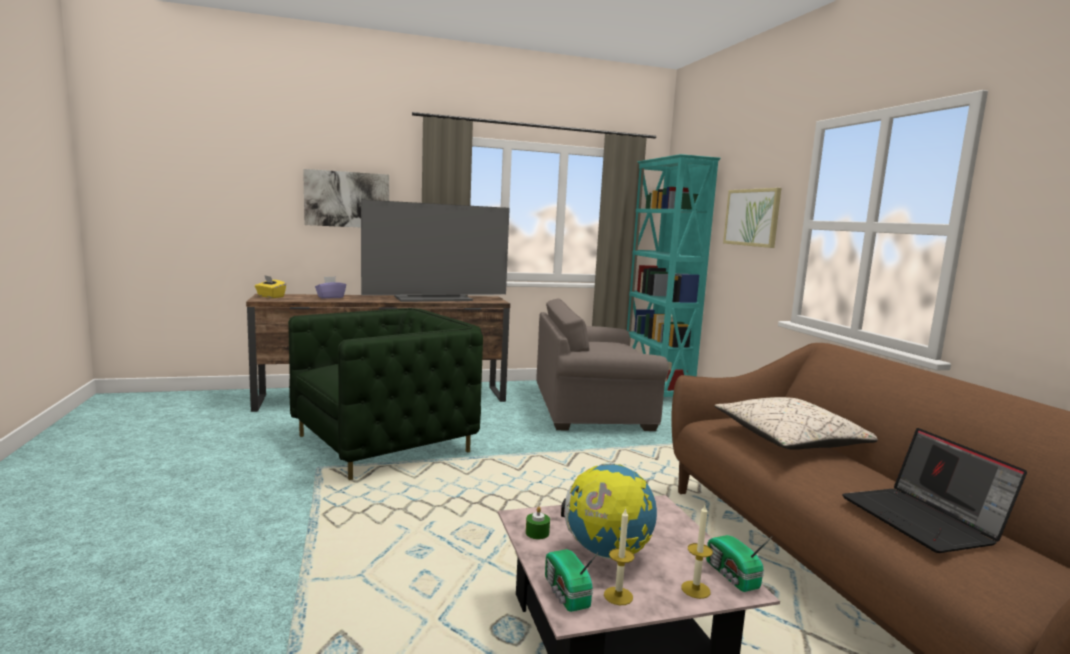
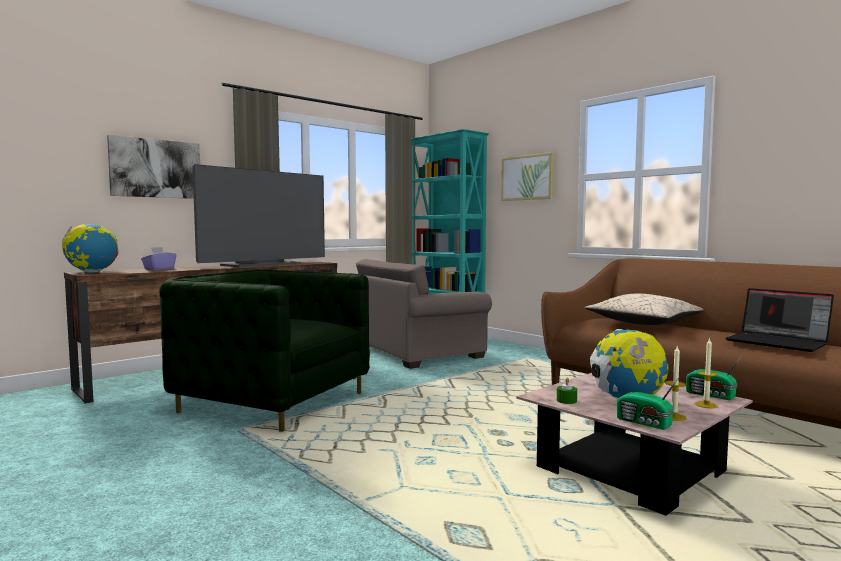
camera: 25 degrees left, 5 degrees down
yellow tissue box [255,275,286,298] -> globe [62,224,119,273]
green armchair [288,308,483,480] -> green armchair turned 90 degrees counterclockwise [159,269,370,432]

